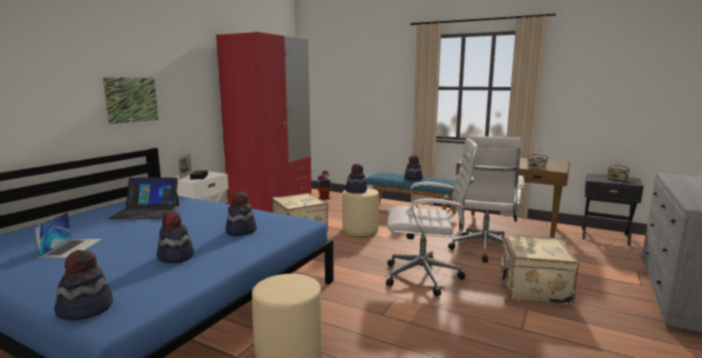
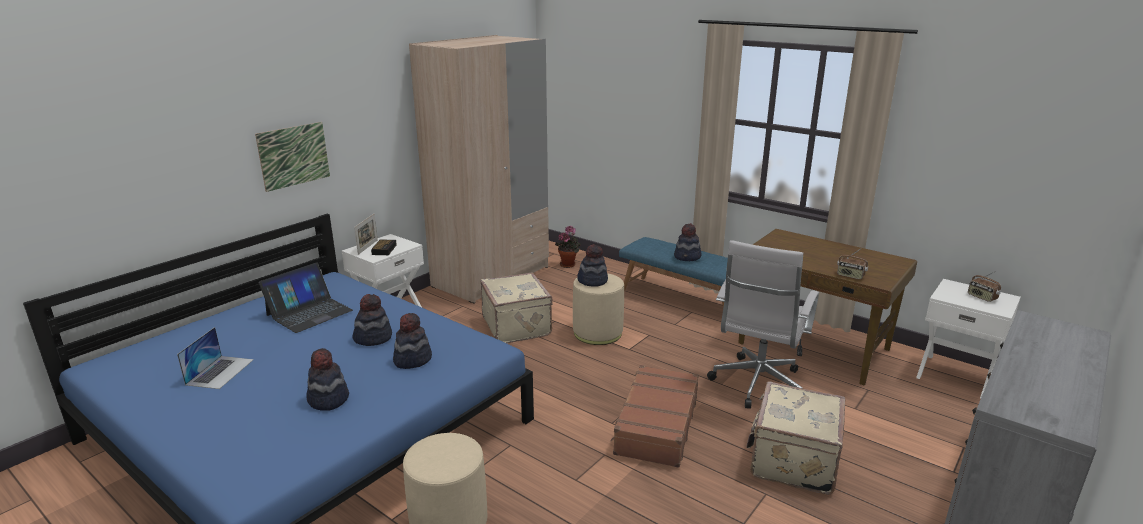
camera: 10 degrees right, 10 degrees up
hat [54,250,113,321] -> hat moved to [352,294,392,346]
laptop [108,178,179,219] -> laptop turned 60 degrees counterclockwise [259,262,353,333]
red wardrobe [216,32,312,212] -> beige wardrobe [409,35,549,303]
white office chair [386,138,478,296] -> brown suitcase [610,365,699,468]
black nightstand [582,173,644,247] -> white nightstand [916,279,1021,398]

